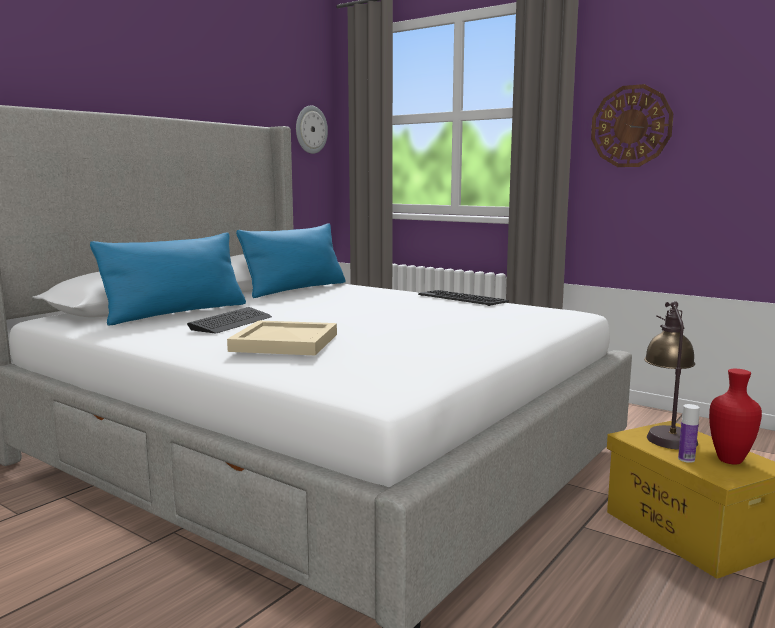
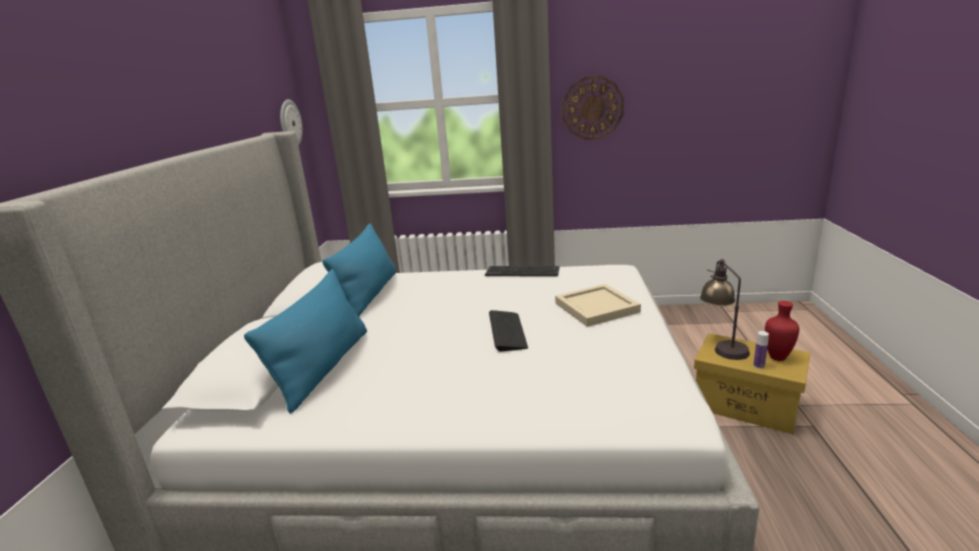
camera: 30 degrees left, 10 degrees up
keyboard [187,307,272,333] -> keyboard moved to [489,310,528,352]
beige tray [227,320,337,356] -> beige tray moved to [555,284,641,327]

